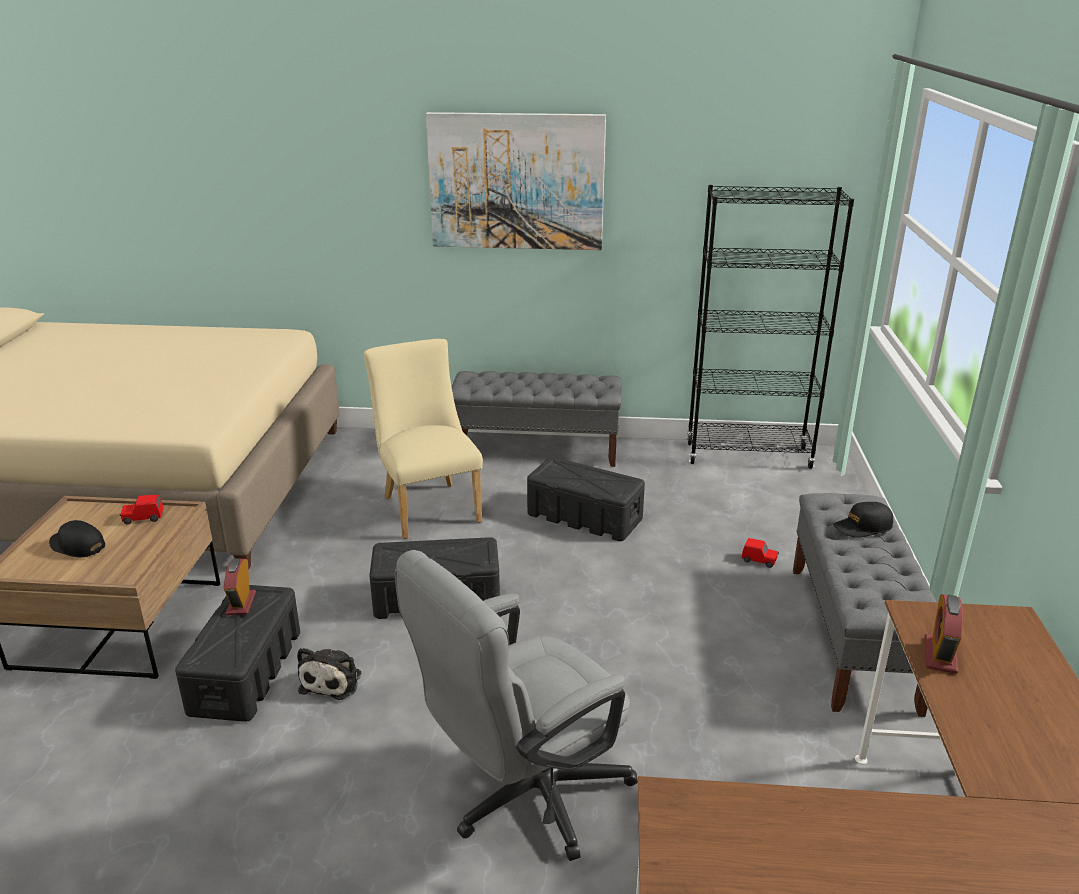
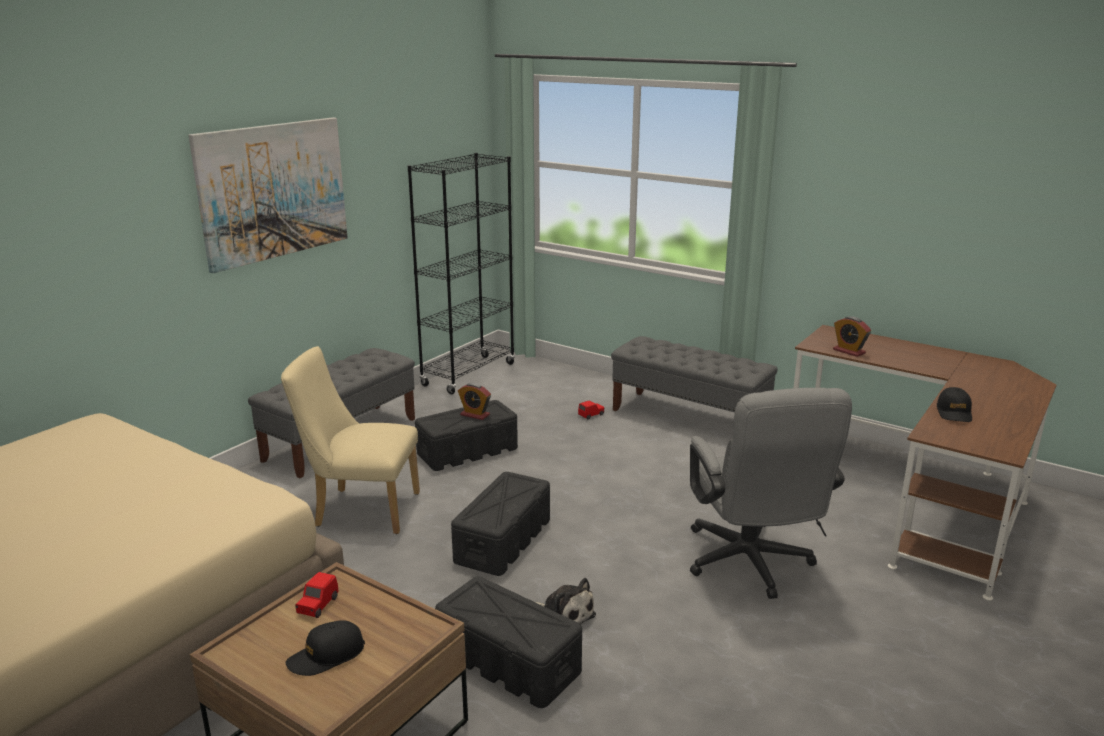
camera: 60 degrees left, 5 degrees down
alarm clock [224,558,256,615] -> alarm clock moved to [458,383,491,420]
black cap [833,502,893,538] -> black cap moved to [937,387,972,422]

